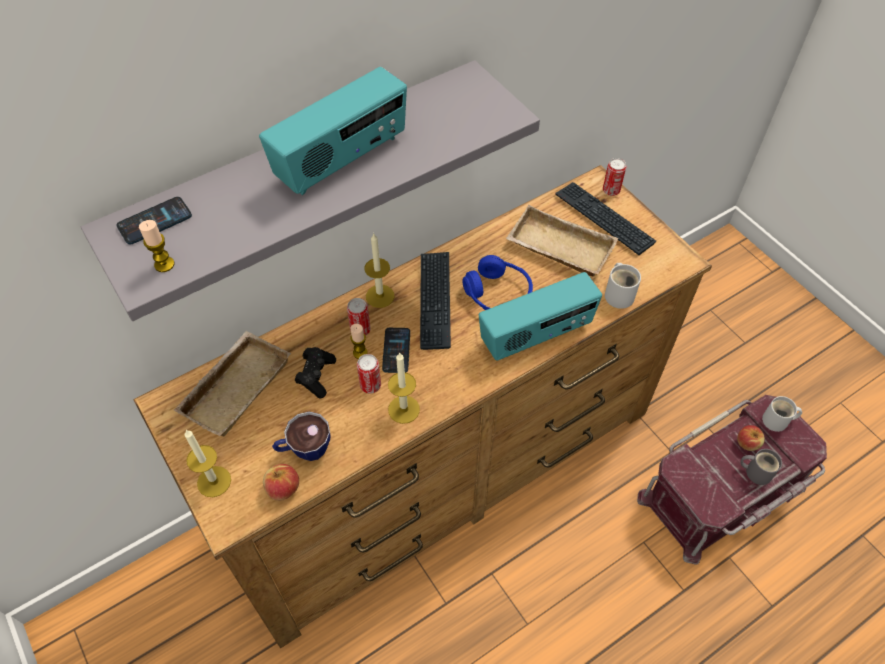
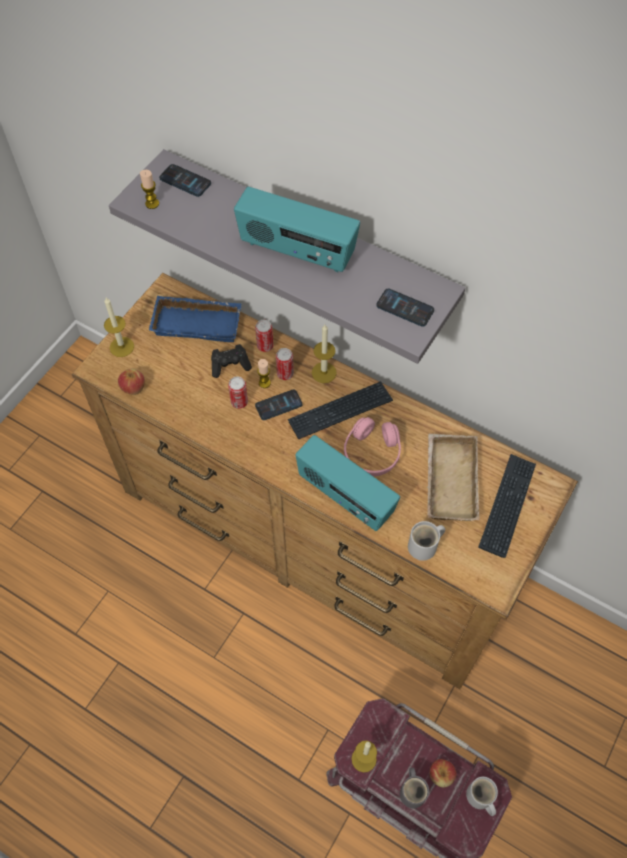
camera: 65 degrees right, 5 degrees up
beige tray [174,331,291,437] -> blue tray [149,296,242,342]
cup [272,411,331,461] -> none
candle [388,352,420,424] -> candle moved to [351,741,377,773]
blue headphones [462,255,533,310] -> pink headphones [344,417,401,477]
can [603,158,626,196] -> can moved to [255,320,274,352]
none -> phone [376,289,434,327]

